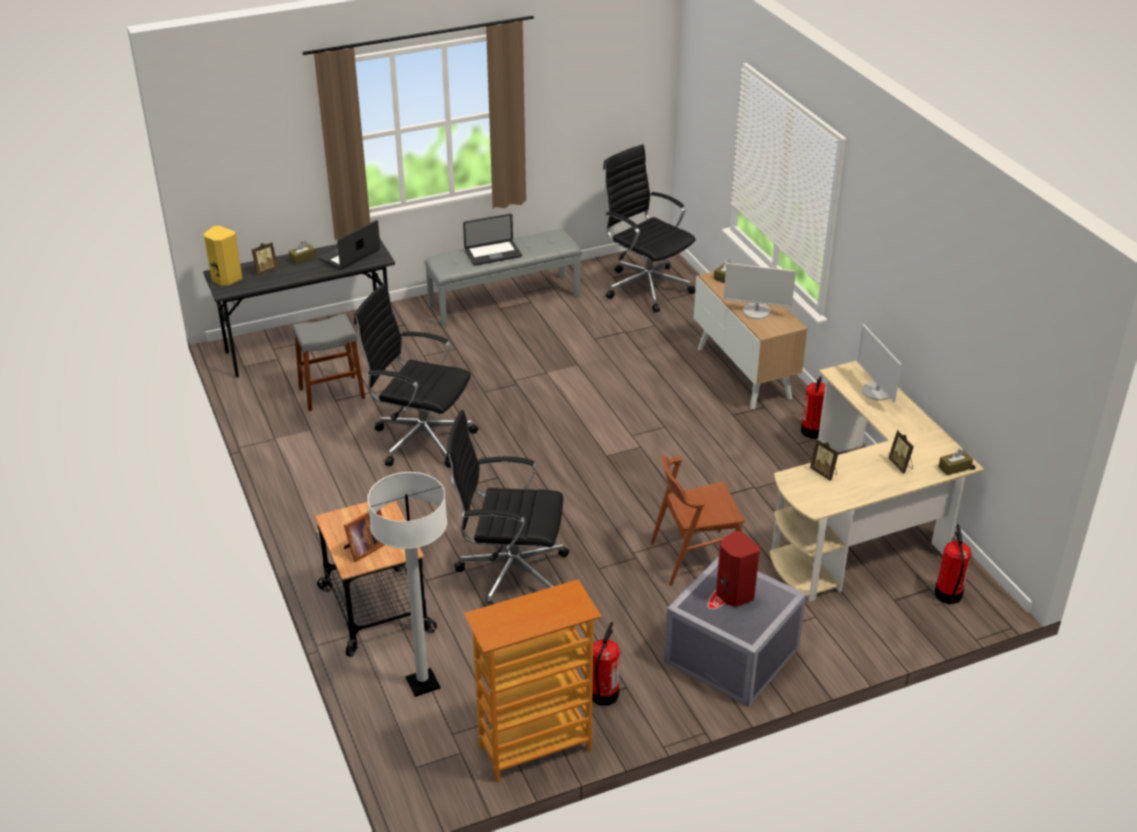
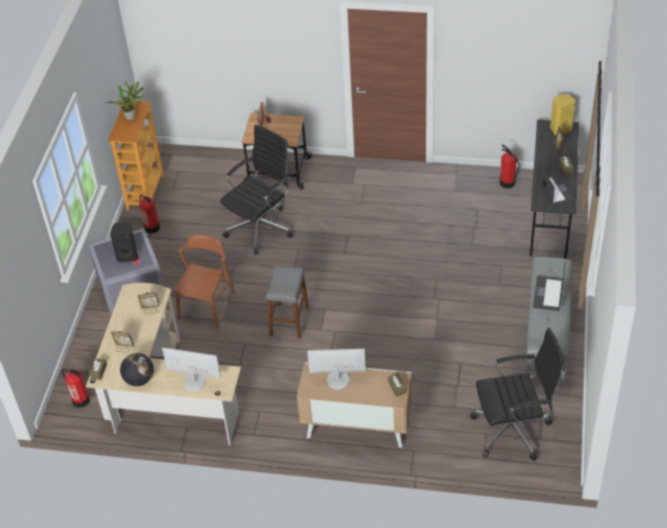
camera: 125 degrees right, 10 degrees up
grey stool [293,314,365,411] -> grey stool moved to [266,266,309,339]
black office chair [354,283,478,468] -> none
white floor lamp [367,472,447,697] -> none
red speaker [716,531,760,607] -> black speaker [110,222,138,262]
monitor [724,263,796,319] -> monitor turned 45 degrees clockwise [307,349,366,390]
fire extinguisher [801,376,825,438] -> fire extinguisher moved to [500,144,519,188]
none -> potted plant [105,81,144,121]
none -> globe [120,353,154,386]

